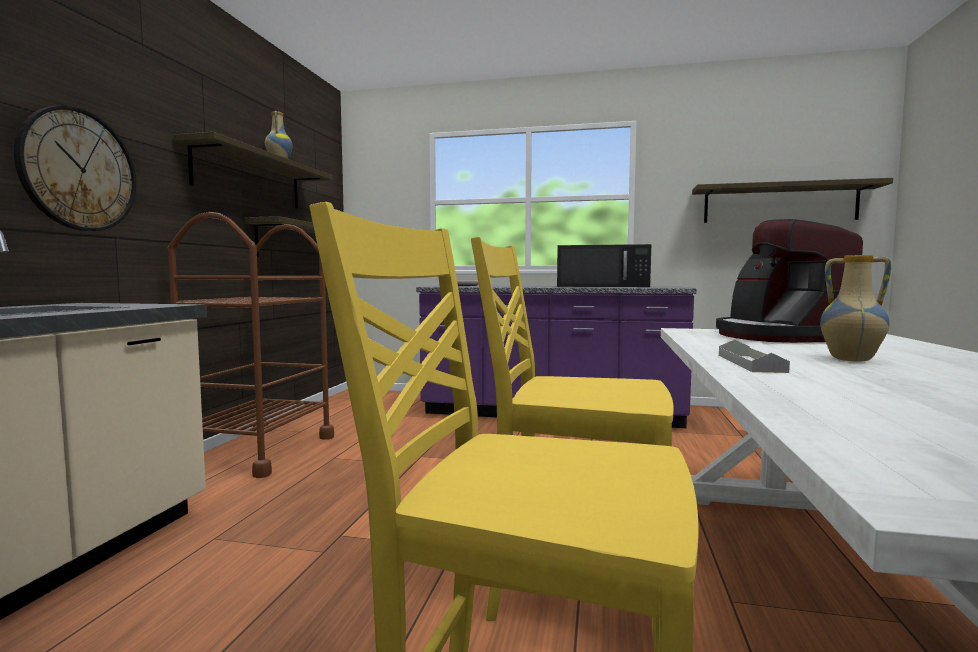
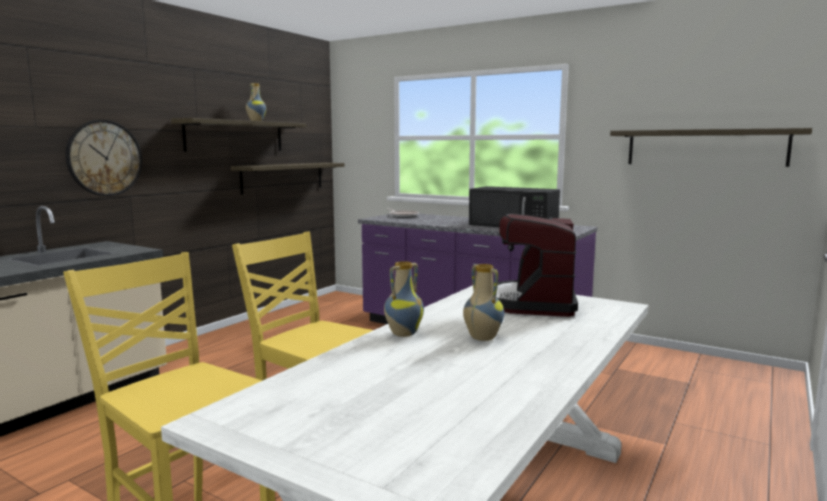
camera: 20 degrees right, 5 degrees up
brown cart [168,212,334,478] -> none
grey tray [719,340,790,373] -> vase [384,261,424,337]

